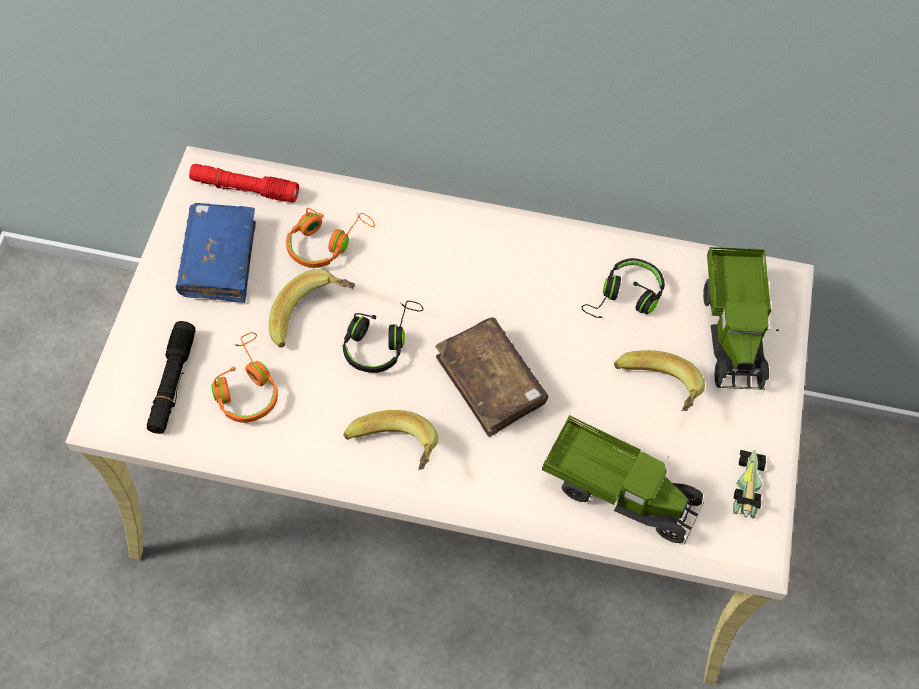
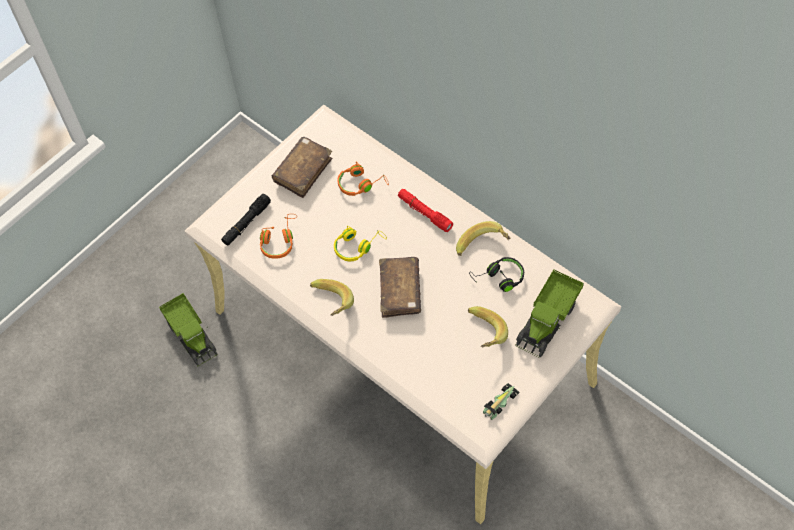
camera: 35 degrees right, 0 degrees up
blue book [175,203,256,303] -> brown book [272,137,332,198]
red flashlight [189,164,299,203] -> red flashlight moved to [398,189,453,232]
banana [269,269,355,347] -> banana moved to [456,221,510,256]
black headphones [343,301,423,373] -> yellow headphones [334,226,387,261]
toy truck [542,415,704,544] -> toy truck moved to [159,293,217,367]

